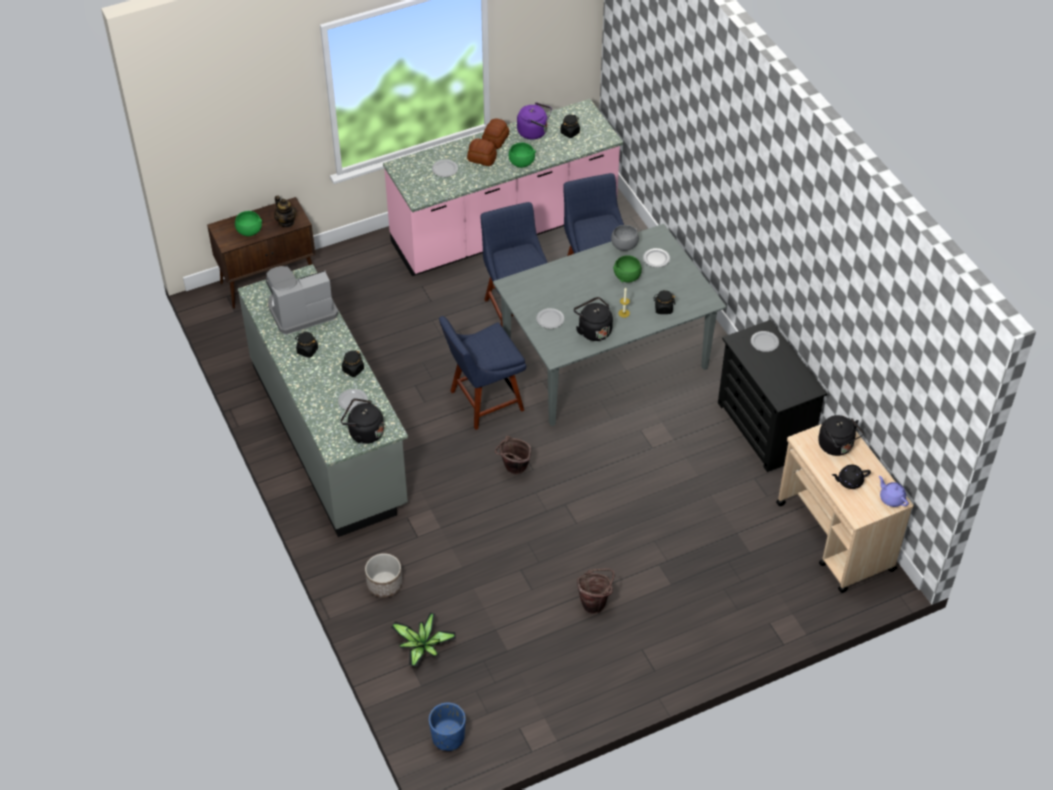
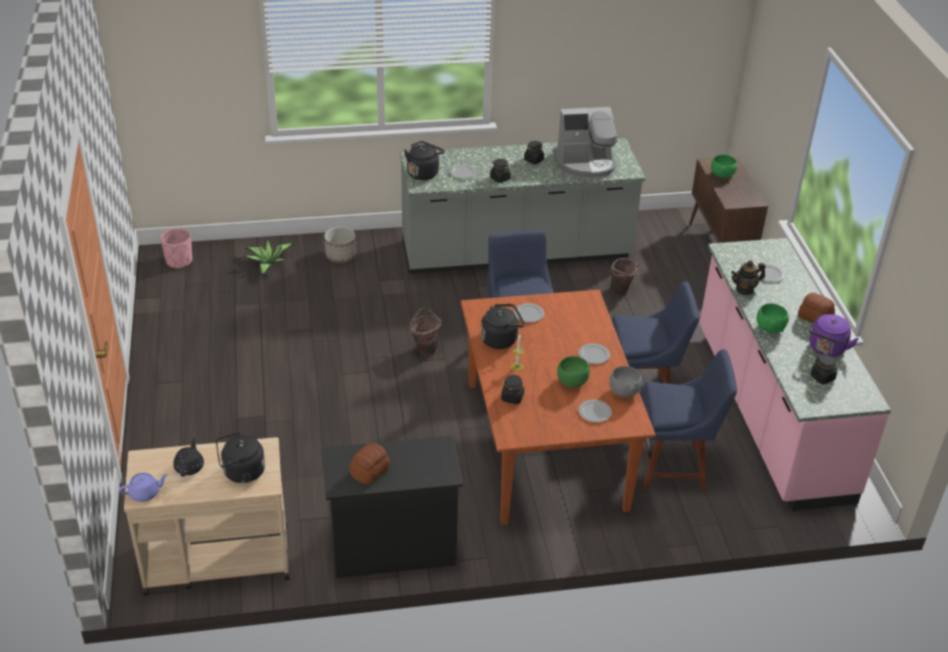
camera: 105 degrees right, 10 degrees down
coffee machine [266,266,339,335] -> coffee machine turned 90 degrees clockwise [553,107,617,179]
teapot [274,196,296,227] -> teapot moved to [731,260,766,295]
blue planter [429,703,466,751] -> pink planter [160,228,192,269]
bread [467,138,497,166] -> bread moved to [349,443,390,485]
grey dining table [493,224,726,426] -> brown dining table [461,290,656,525]
brown bucket [577,568,614,614] -> brown bucket moved to [610,258,639,296]
plate [751,331,779,352] -> plate moved to [578,343,610,364]

